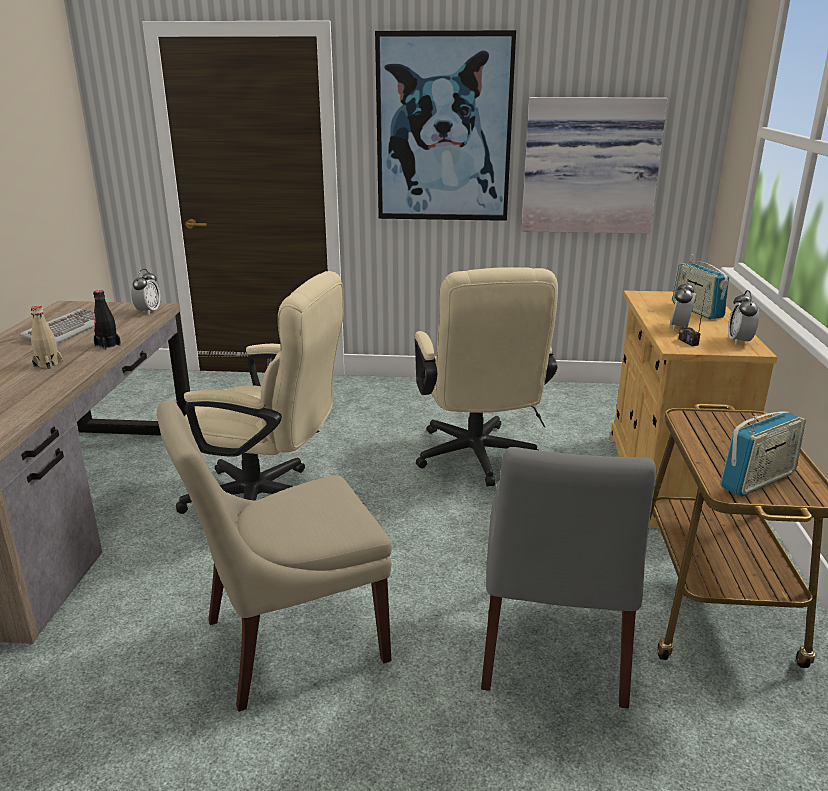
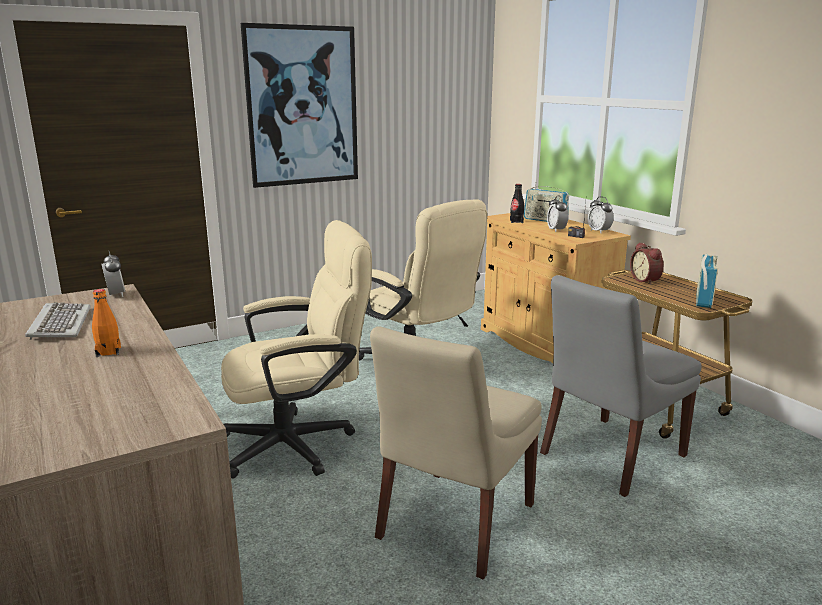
camera: 35 degrees left, 5 degrees down
beige bottle [31,306,63,369] -> orange bottle [92,289,121,357]
black bottle [93,290,121,350] -> black bottle moved to [510,184,524,223]
grey chair [481,447,656,709] -> grey chair turned 75 degrees clockwise [540,275,701,497]
picture [521,97,668,234] -> none
none -> alarm clock [630,242,664,285]

